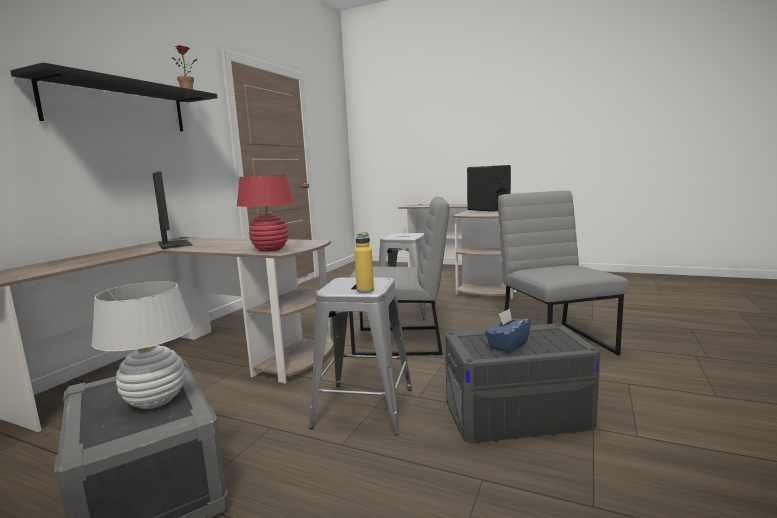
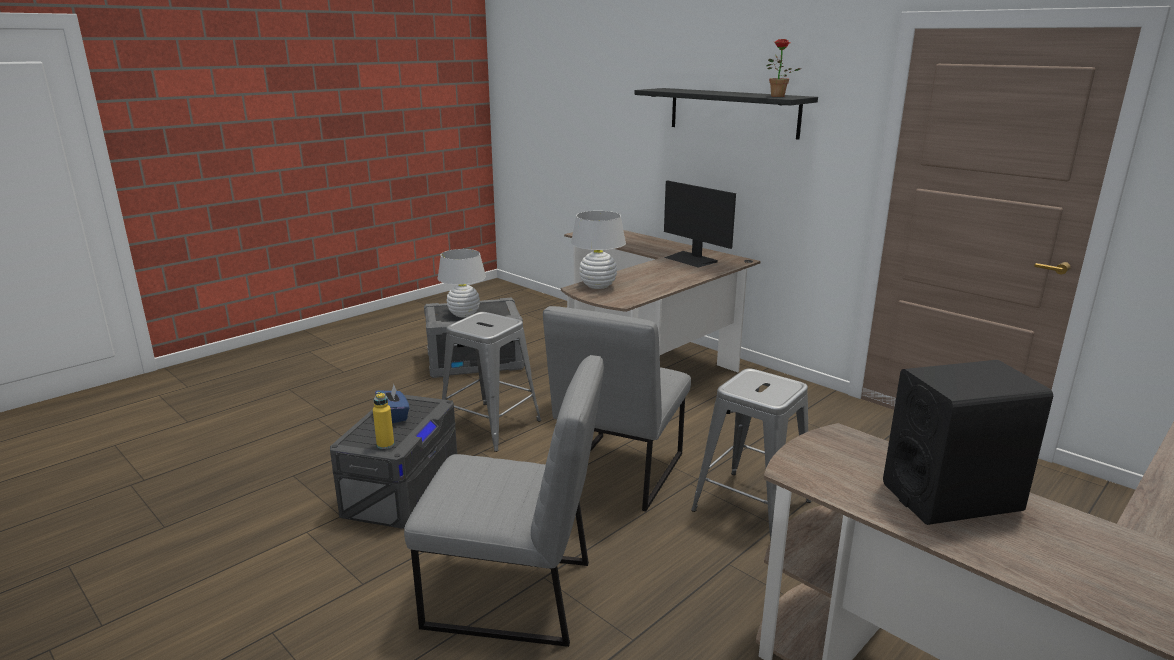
camera: 110 degrees right, 10 degrees up
monitor [153,172,193,249] -> monitor turned 60 degrees clockwise [664,180,736,268]
red table lamp [237,175,294,251] -> white table lamp [571,211,626,289]
yellow bottle [354,232,374,293] -> yellow bottle moved to [373,392,394,449]

